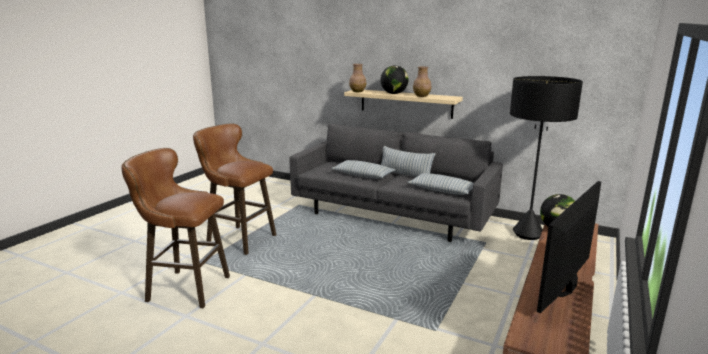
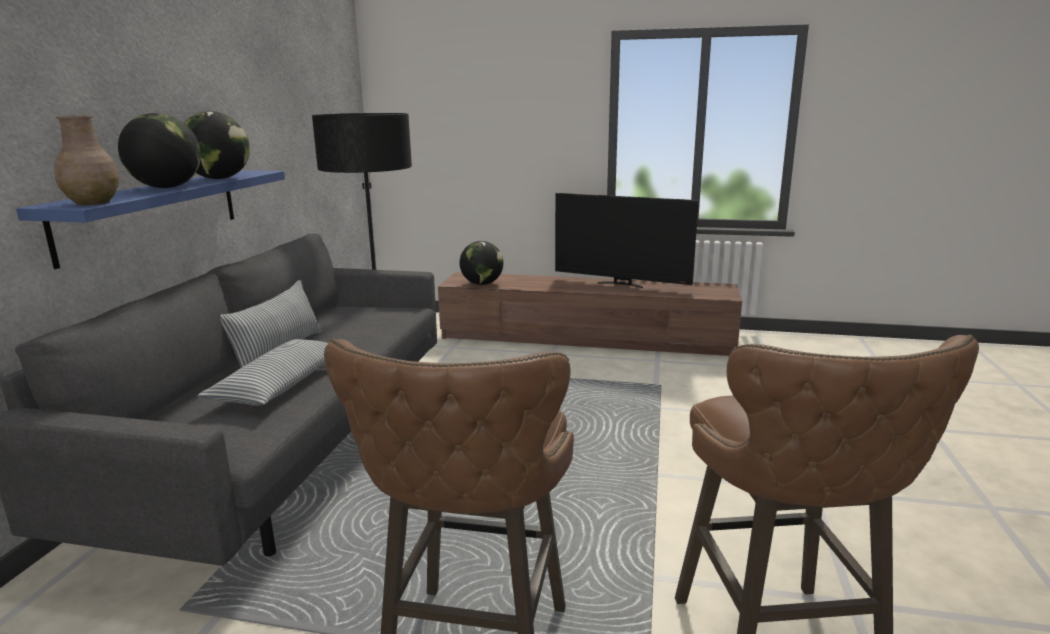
camera: 105 degrees left, 0 degrees up
beige shelf [344,90,463,119] -> blue shelf [16,170,285,269]
pillow [407,173,474,195] -> none
brown vase [413,67,431,97] -> globe [184,111,250,179]

